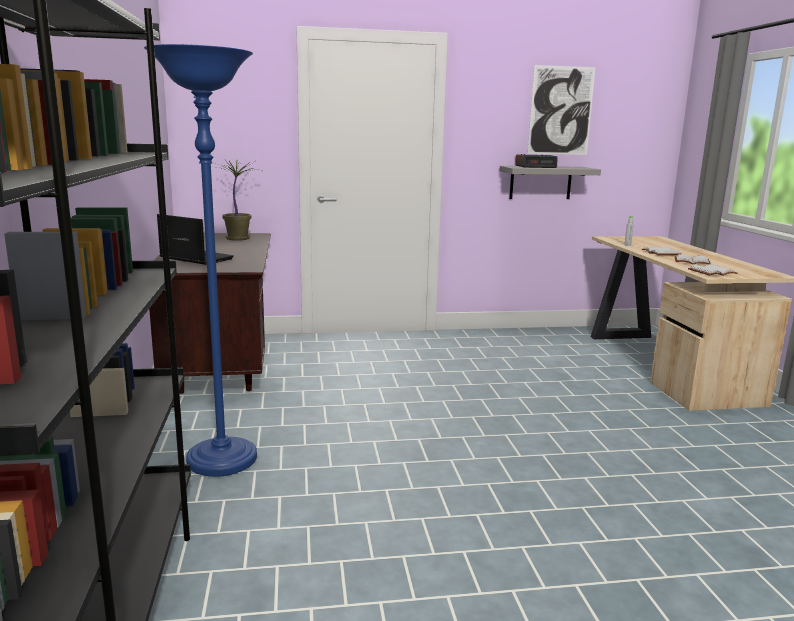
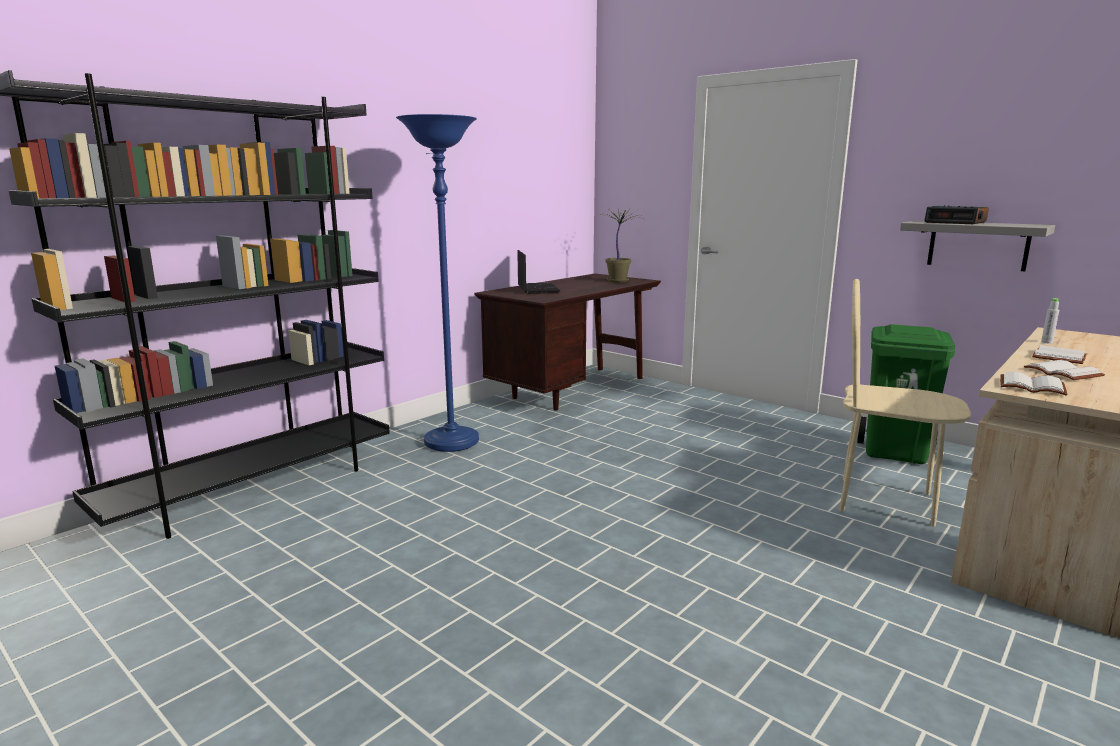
camera: 50 degrees right, 0 degrees up
picture [528,65,595,155] -> none
none -> beige chair [839,279,971,527]
none -> green trash can [857,324,955,464]

